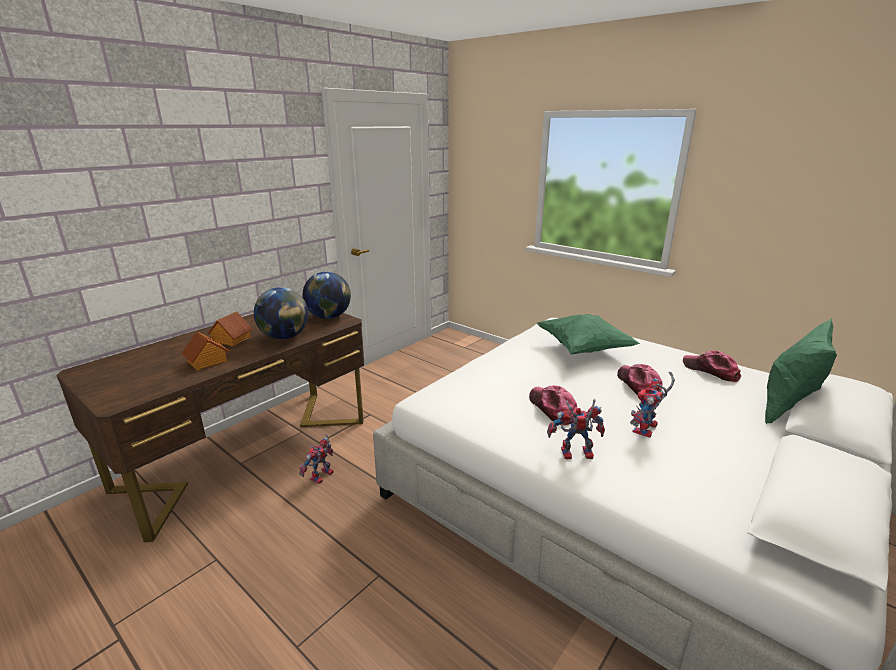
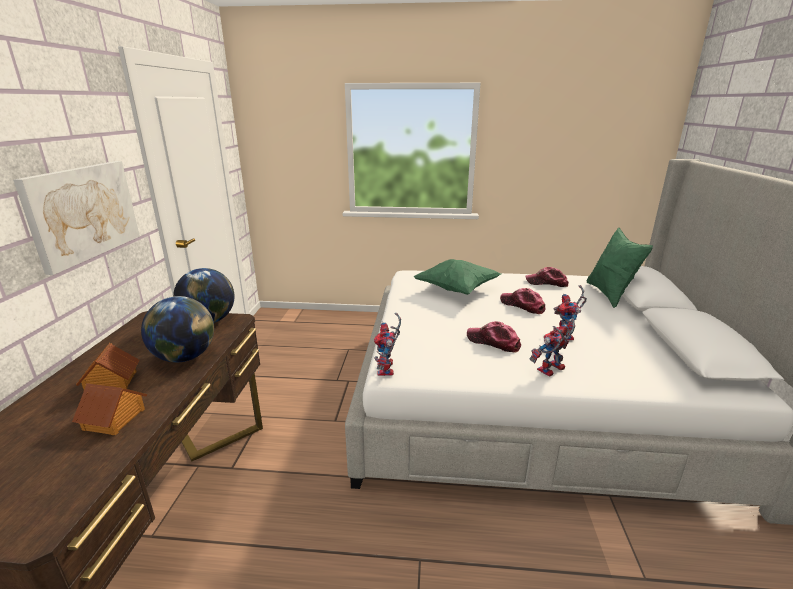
camera: 35 degrees left, 0 degrees up
toy robot [299,434,334,484] -> toy robot moved to [374,313,401,376]
none -> picture [13,161,140,275]

